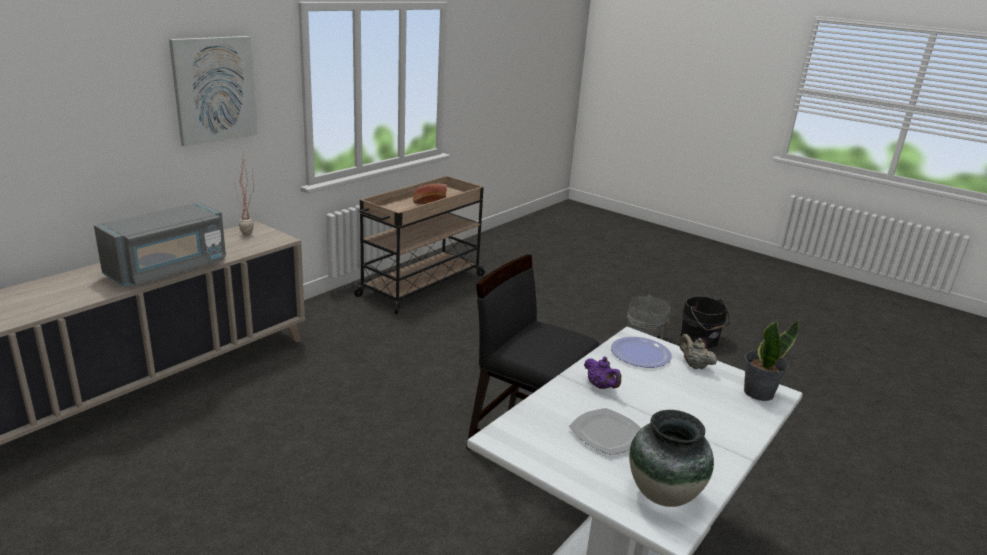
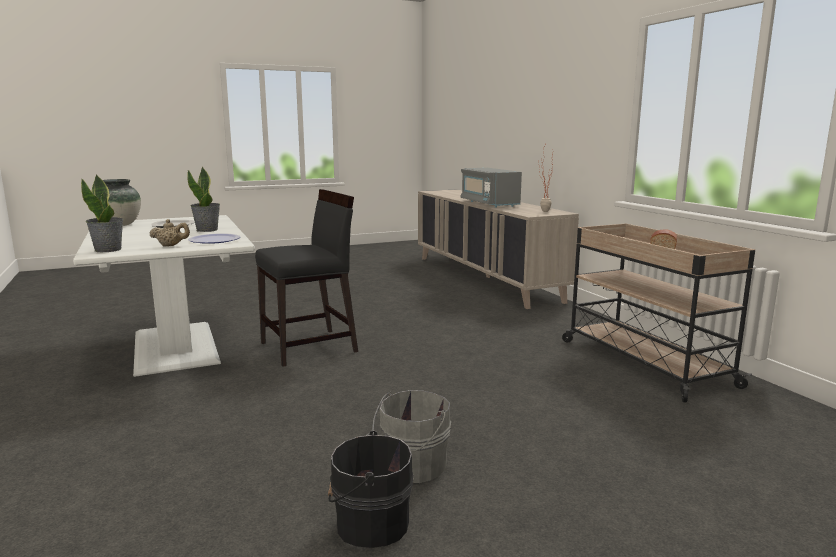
camera: 120 degrees right, 10 degrees down
picture [169,36,258,147] -> none
purple teapot [584,356,621,389] -> potted plant [187,166,220,232]

